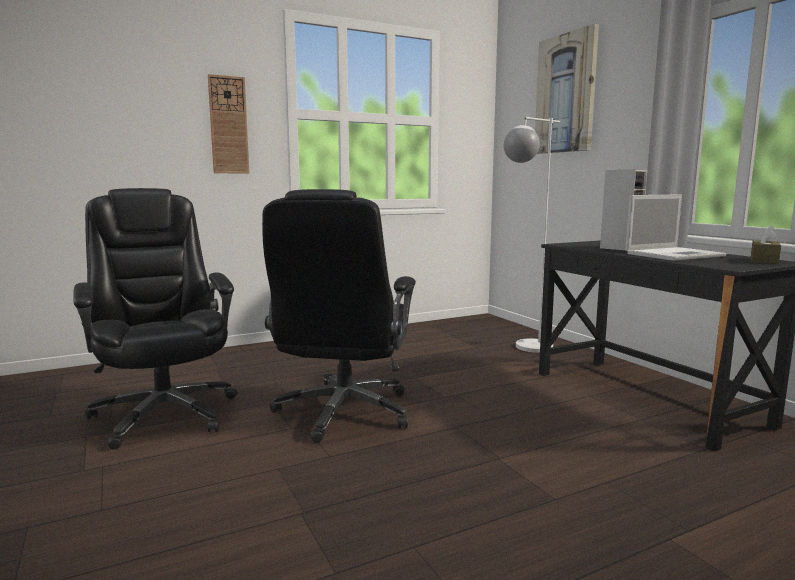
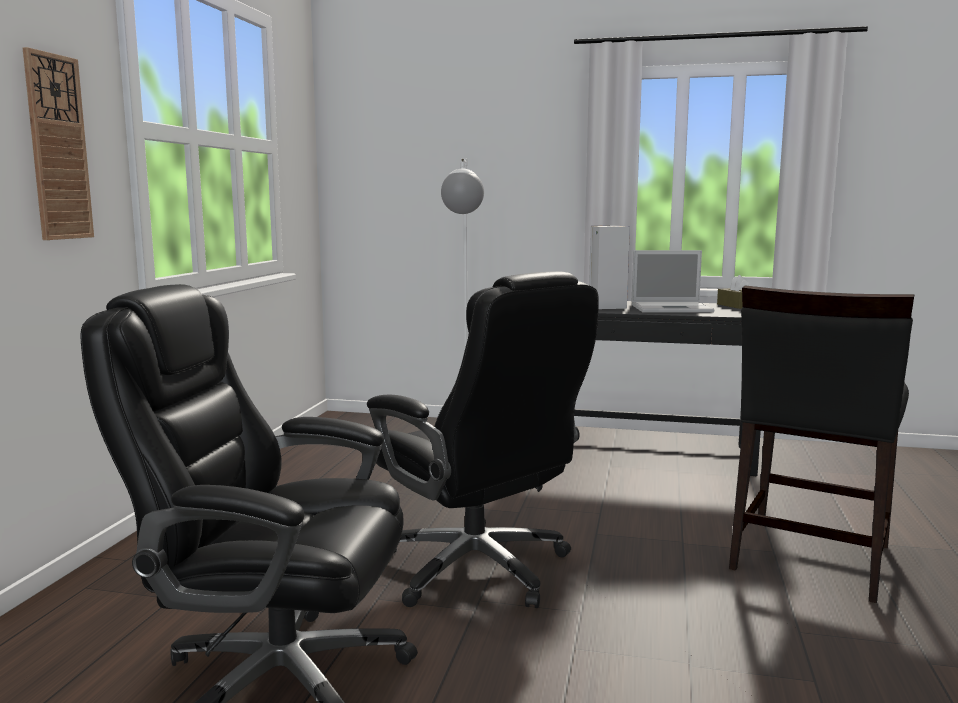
camera: 50 degrees left, 0 degrees up
picture [535,24,599,154] -> none
laptop [625,194,727,261] -> laptop turned 75 degrees clockwise [632,250,715,313]
none -> black chair [729,285,914,603]

